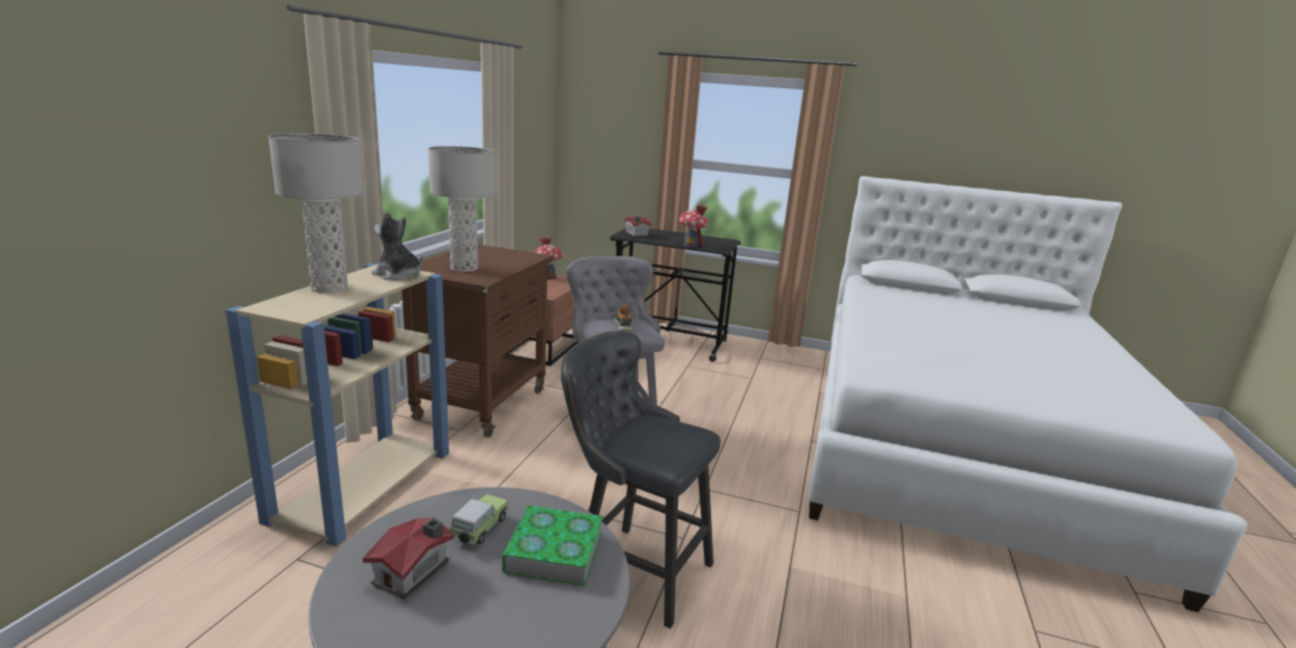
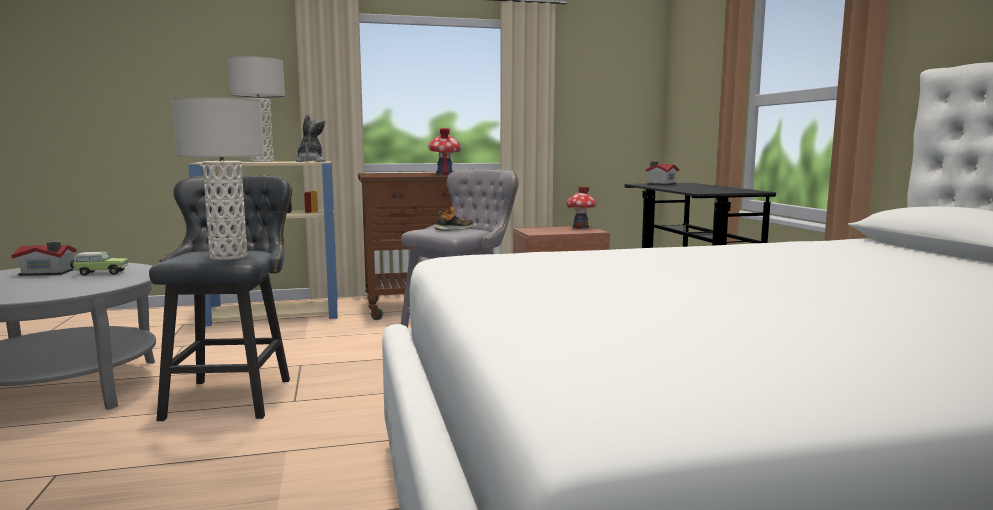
camera: 60 degrees right, 10 degrees down
white table lamp [428,146,494,272] -> white table lamp moved to [172,97,264,260]
book [502,505,603,586] -> none
toy house [679,205,708,247] -> toy house moved to [428,128,461,175]

